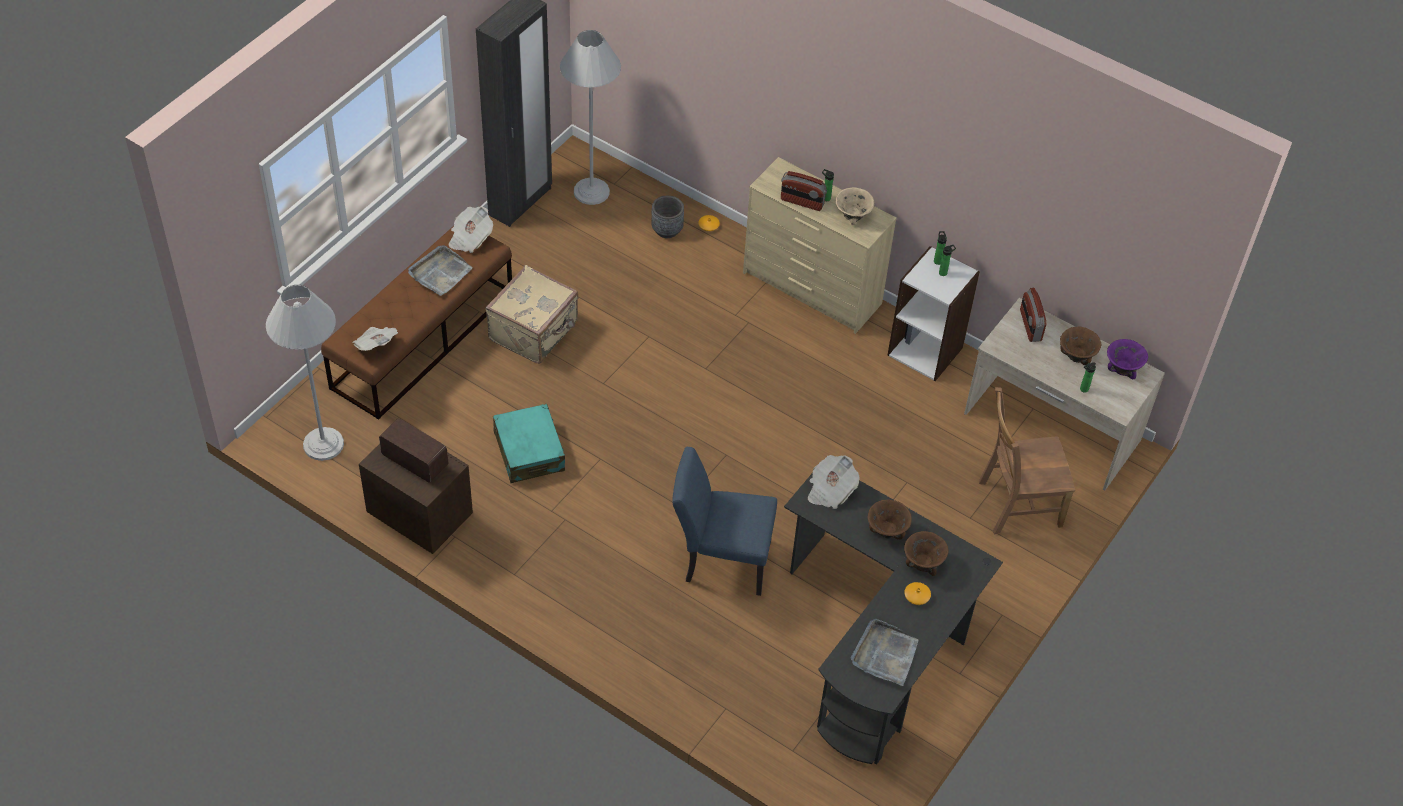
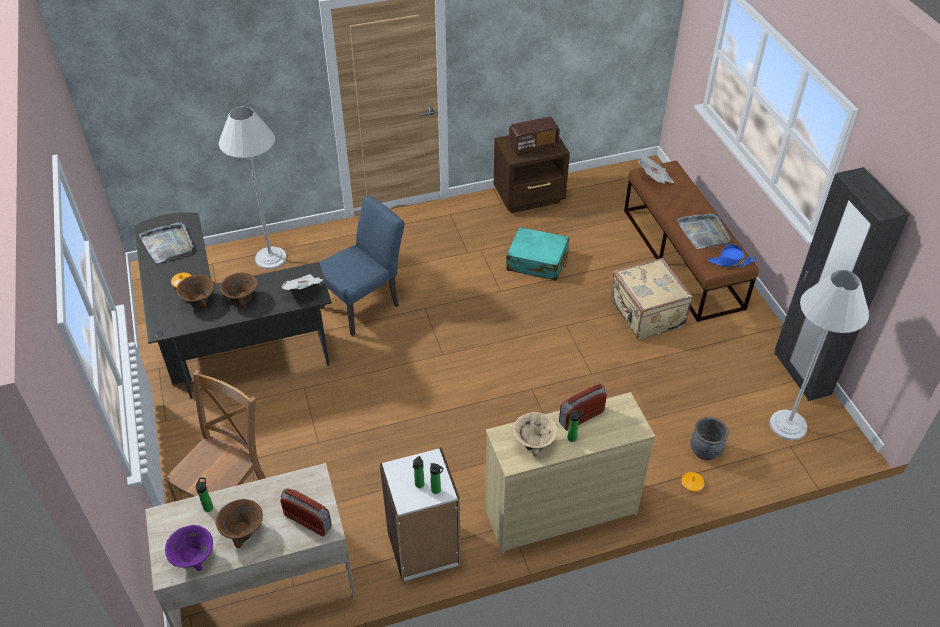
camera: 130 degrees right, 5 degrees down
white floor lamp [266,285,344,461] -> white floor lamp moved to [219,106,287,269]
newspaper [449,207,493,253] -> blue hat [707,244,757,267]

